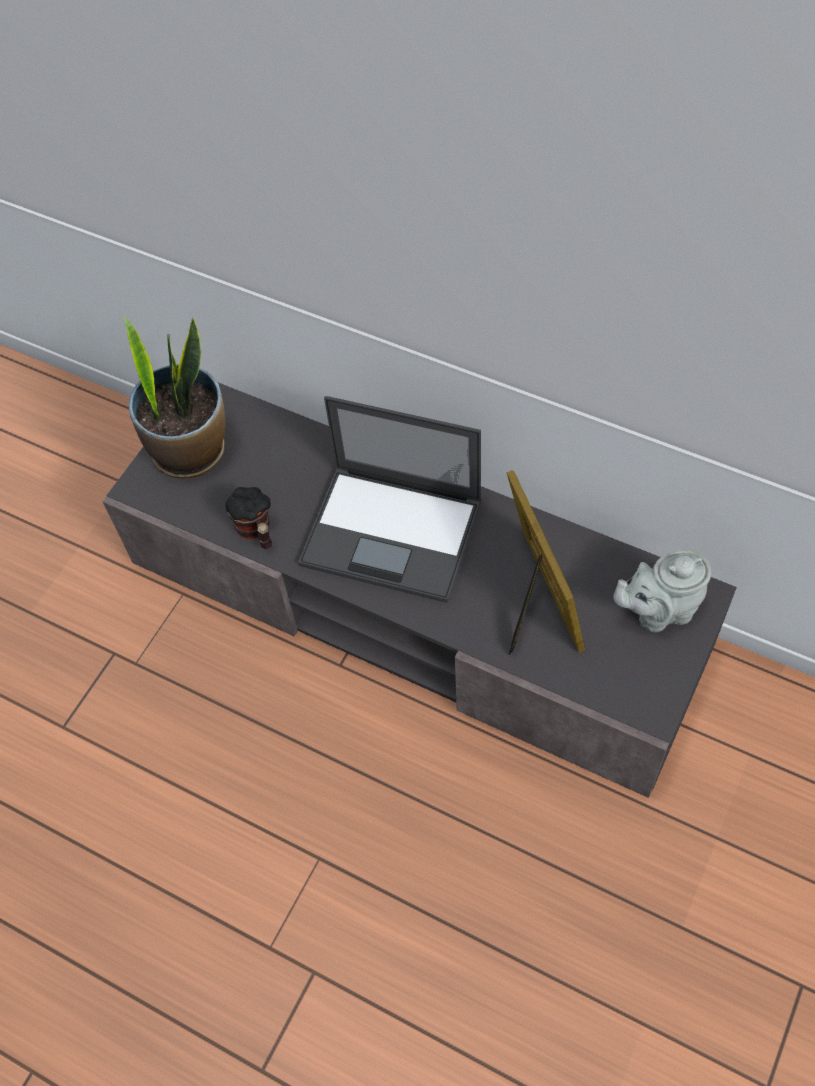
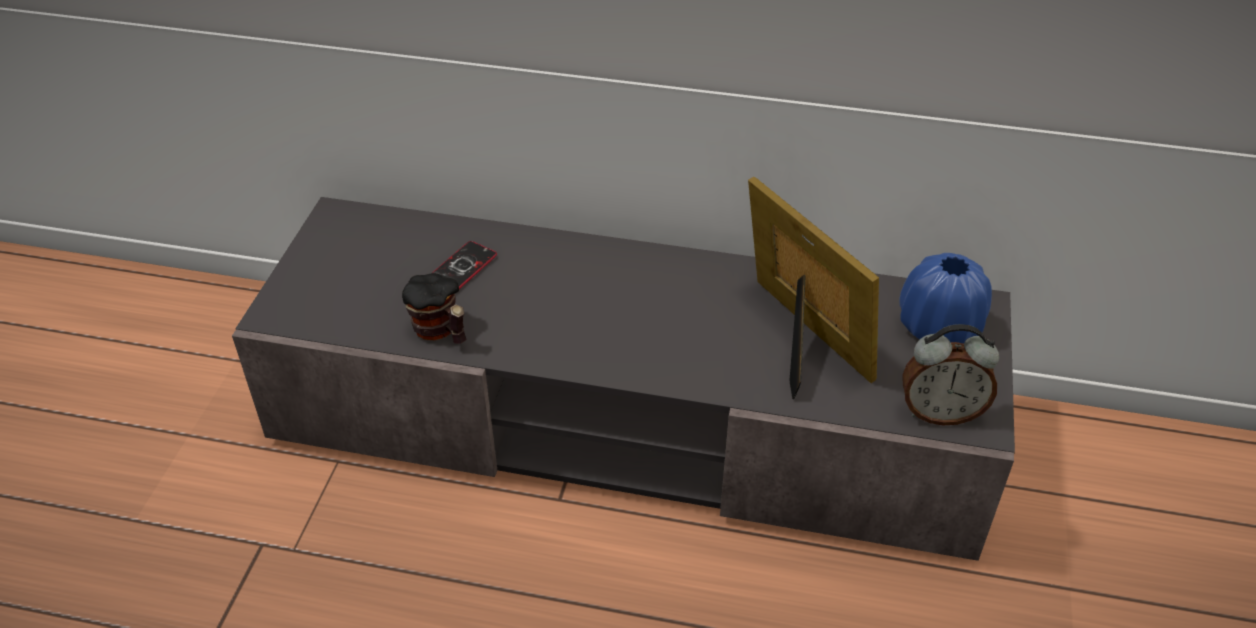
camera: 20 degrees left, 15 degrees down
potted plant [122,317,225,478] -> none
laptop [298,396,481,603] -> none
grey teapot [613,549,711,632] -> blue vase [900,253,992,343]
none -> phone [432,241,497,289]
none -> alarm clock [903,324,999,426]

